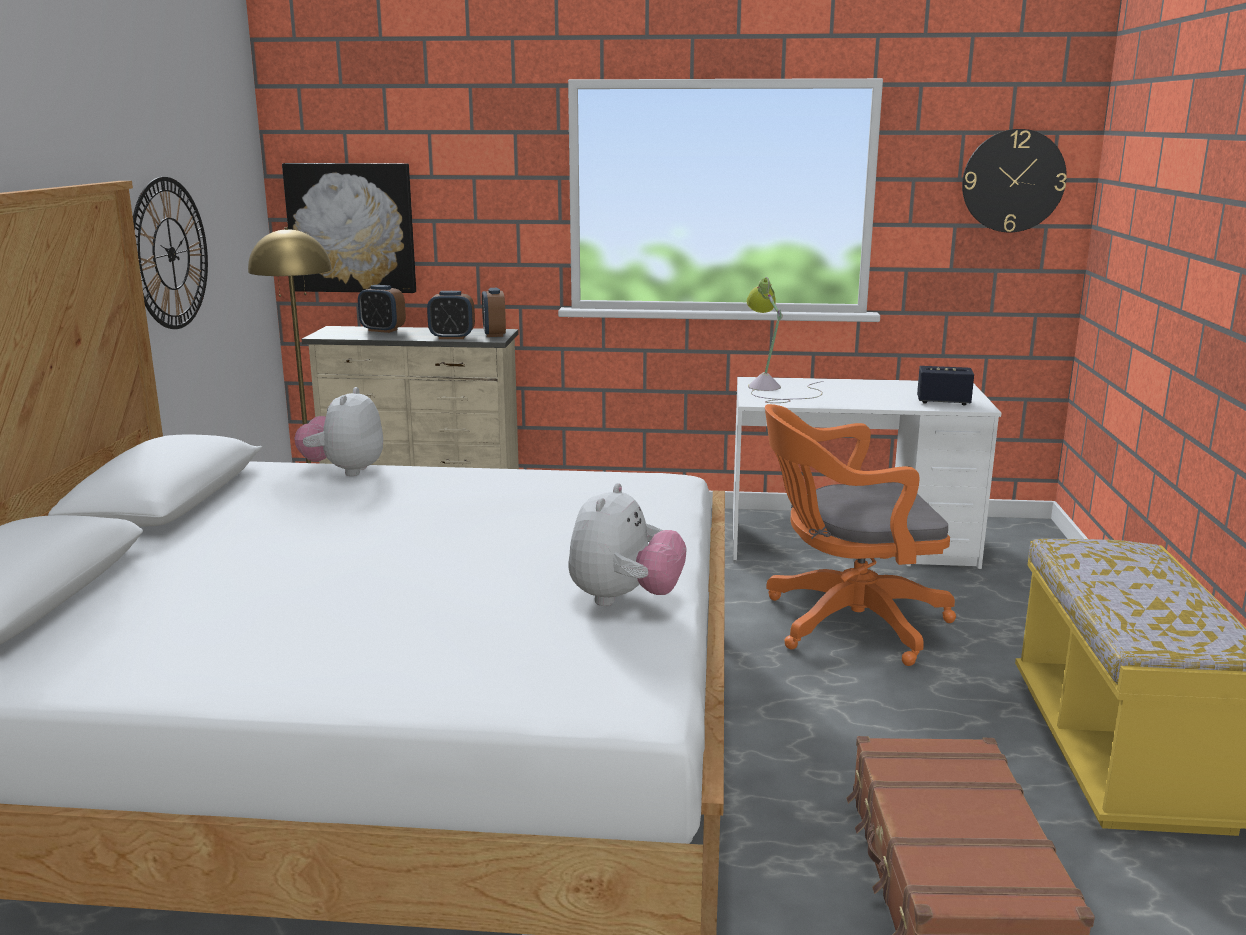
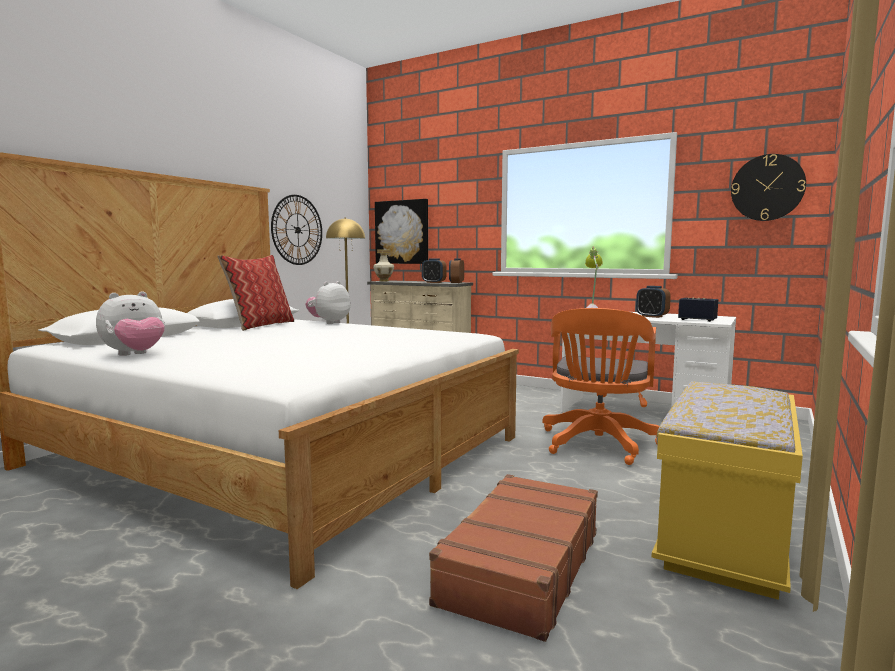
camera: 25 degrees right, 10 degrees down
alarm clock [358,285,406,333] -> alarm clock moved to [636,286,671,318]
plush toy [569,483,687,606] -> plush toy moved to [96,292,165,356]
orange office chair [765,404,956,666] -> orange office chair turned 90 degrees counterclockwise [543,308,659,465]
none -> pillow [217,255,294,331]
none -> vase [373,250,394,281]

